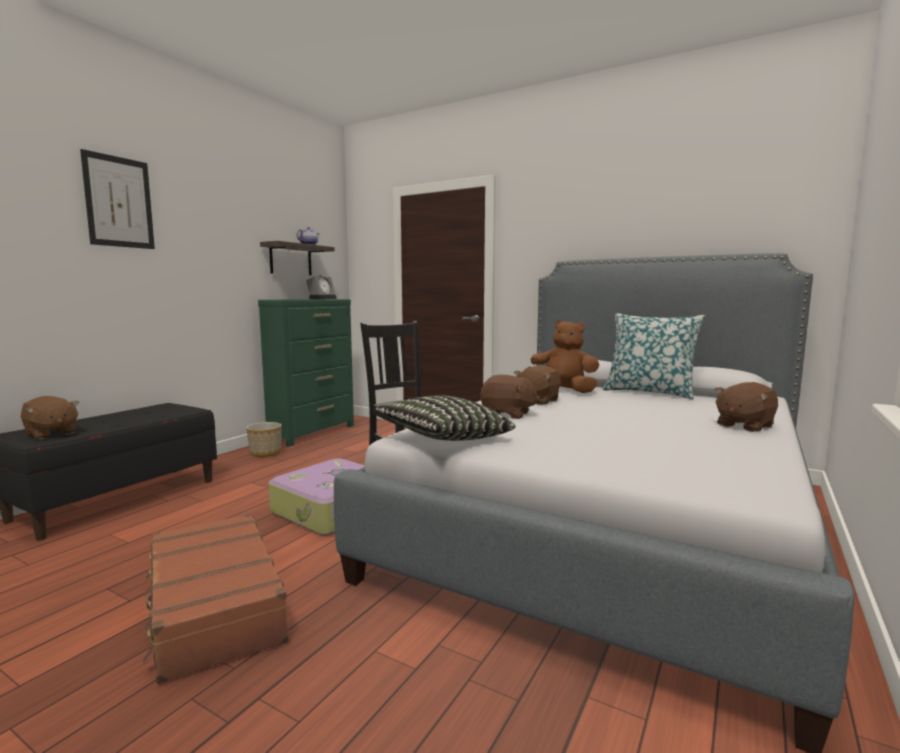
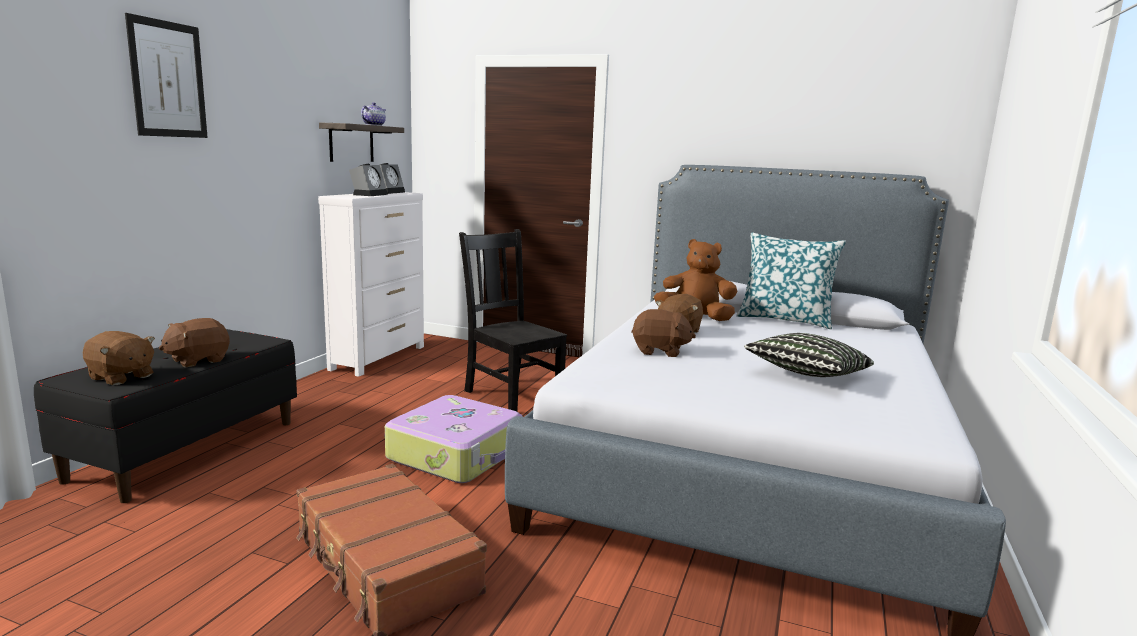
camera: 10 degrees left, 5 degrees up
planter [246,422,281,457] -> none
green dresser [258,299,354,447] -> white dresser [318,192,424,377]
pillow [376,395,515,441] -> pillow moved to [744,333,874,377]
brown plush toy [714,382,778,432] -> brown plush toy moved to [159,318,230,368]
none -> alarm clock [349,164,388,196]

